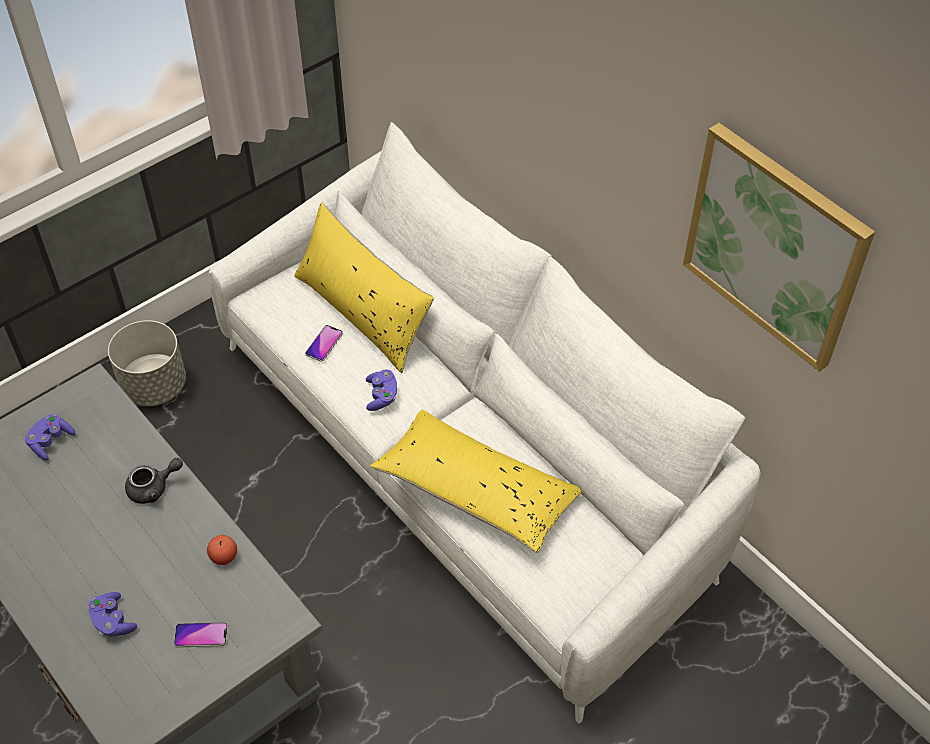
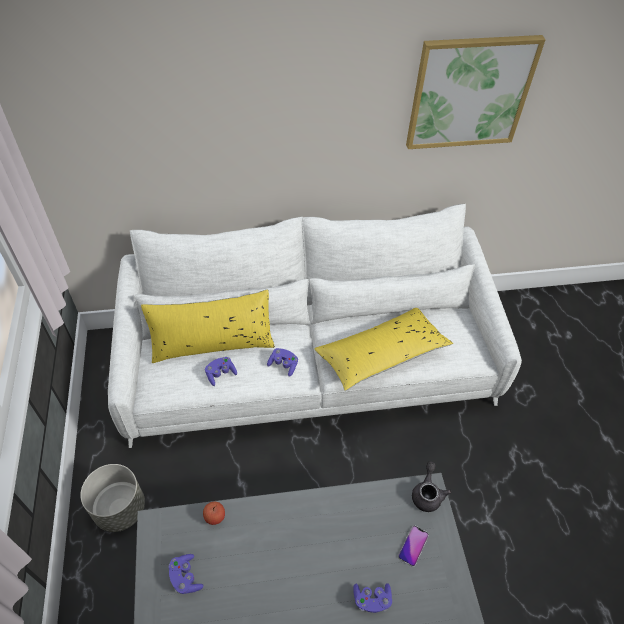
camera: 60 degrees left, 0 degrees up
grey teapot [125,458,183,504] -> grey teapot moved to [412,461,452,512]
apple [207,535,237,565] -> apple moved to [203,502,225,525]
phone [305,325,343,362] -> purple game controller [205,357,237,386]

